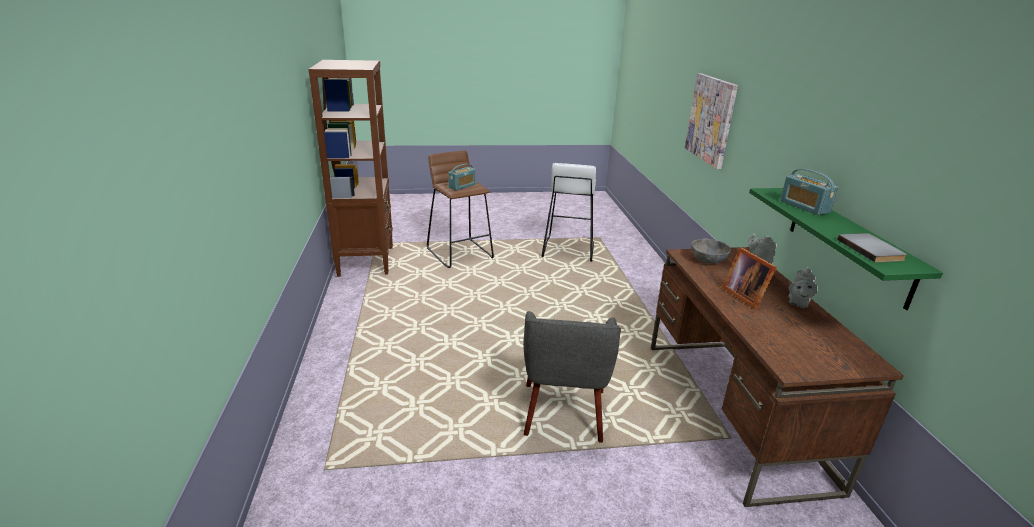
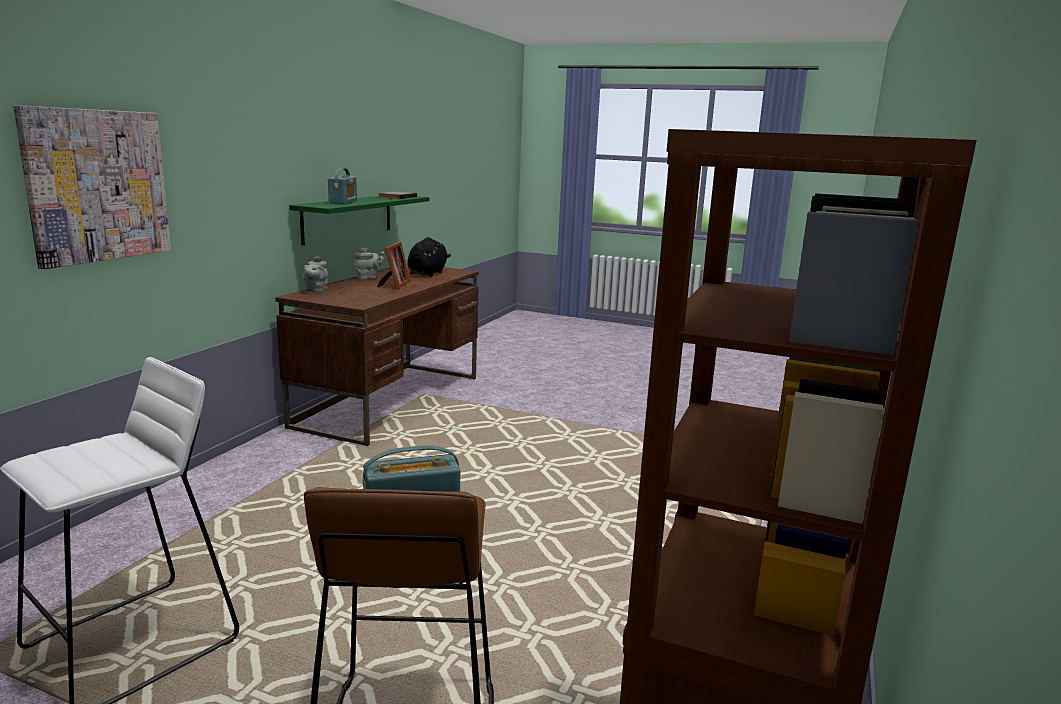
camera: 150 degrees left, 10 degrees down
grey armchair [523,311,621,443] -> none
grey bowl [691,238,731,264] -> none
none -> black plush toy [407,237,451,277]

